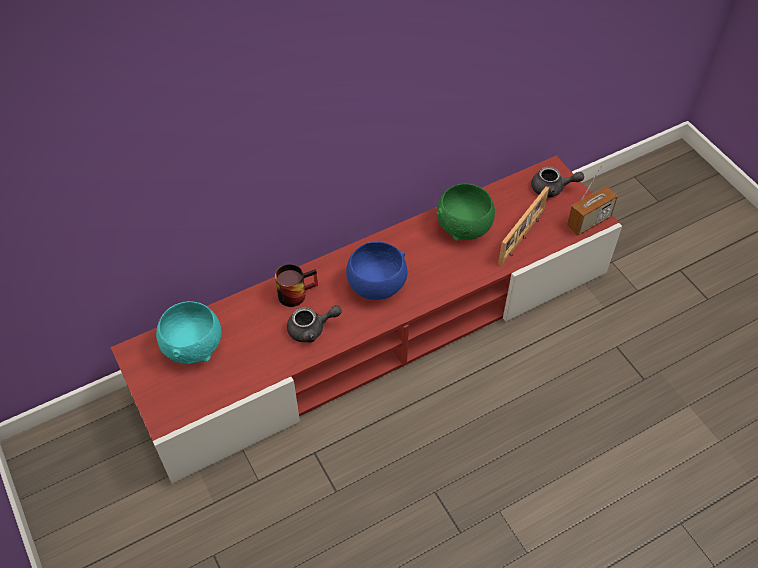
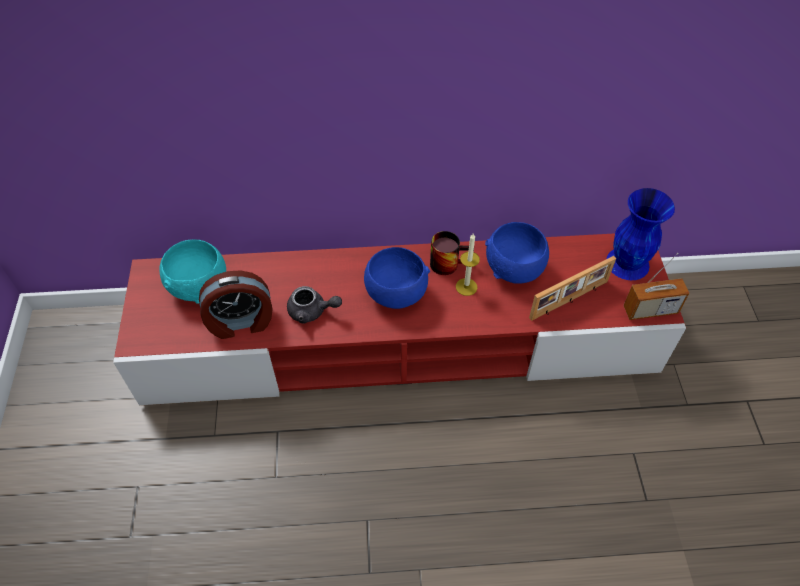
camera: 25 degrees right, 0 degrees up
mug [275,264,318,307] -> mug moved to [430,231,474,275]
green bowl [437,184,495,241] -> blue bowl [485,222,549,284]
grey teapot [531,166,584,198] -> blue vase [607,188,675,280]
none -> alarm clock [199,270,273,339]
none -> candle [456,234,480,296]

